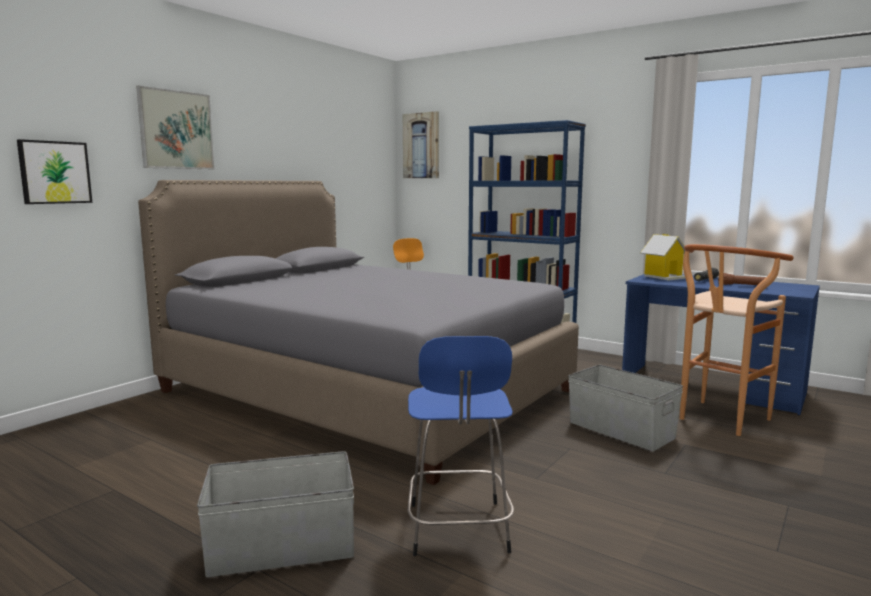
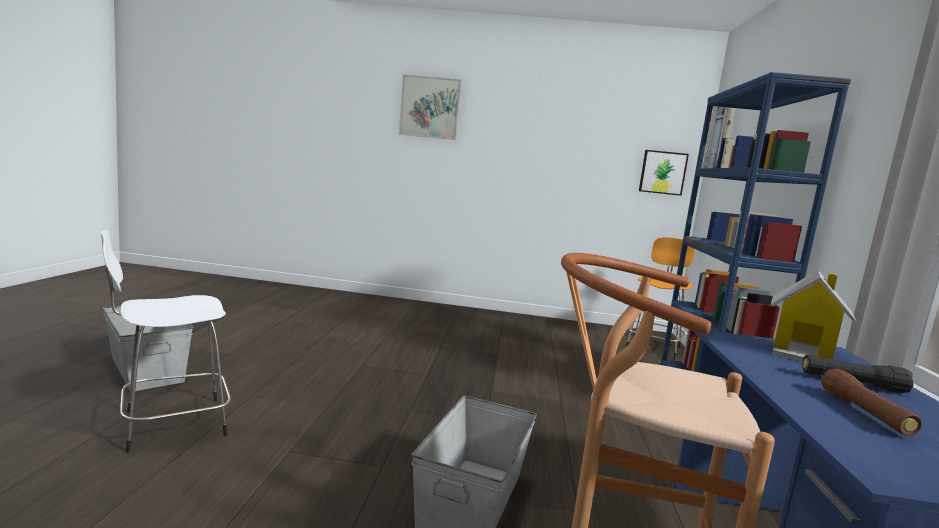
camera: 60 degrees right, 0 degrees up
picture [17,139,93,204] -> picture moved to [639,150,689,196]
grey bed [138,180,579,485] -> none
blue stool [407,336,514,556] -> white stool [101,230,231,453]

